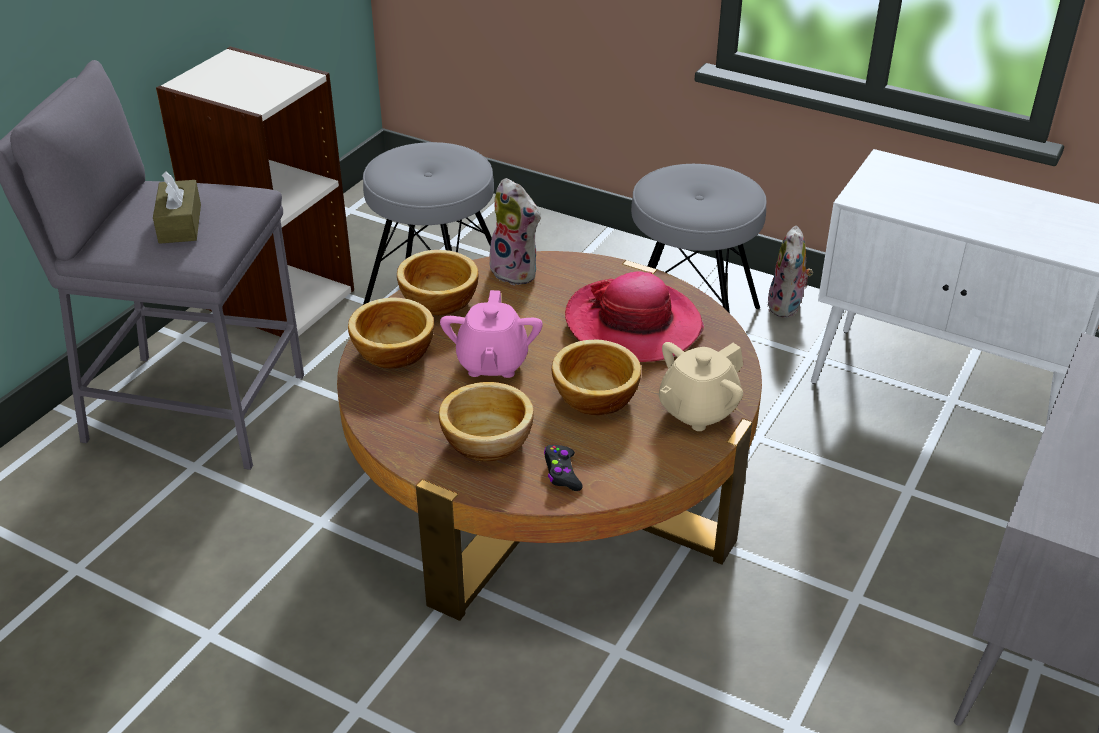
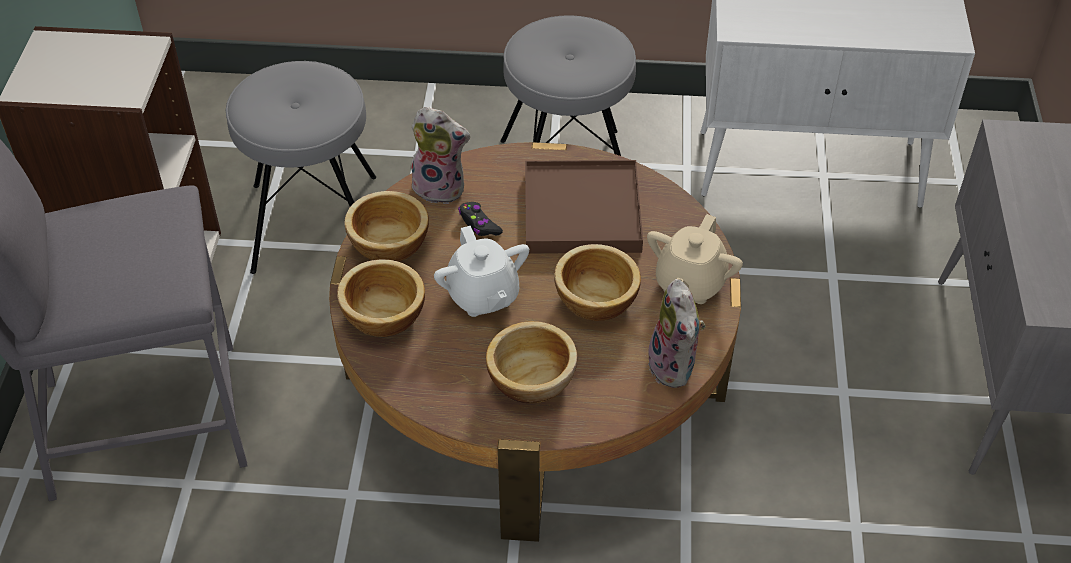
camera: 25 degrees left, 10 degrees up
brown tissue box [153,172,201,244] -> none
pink teapot [440,290,543,378] -> white teapot [434,226,529,317]
black game controller [544,445,582,491] -> black game controller moved to [458,202,503,236]
hat [565,271,704,362] -> brown tray [525,160,643,254]
plush toy [767,226,813,318] -> plush toy moved to [644,279,706,388]

